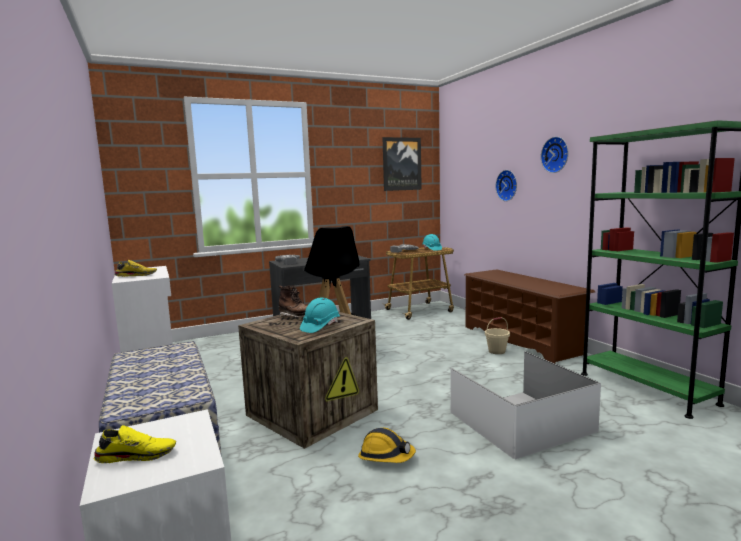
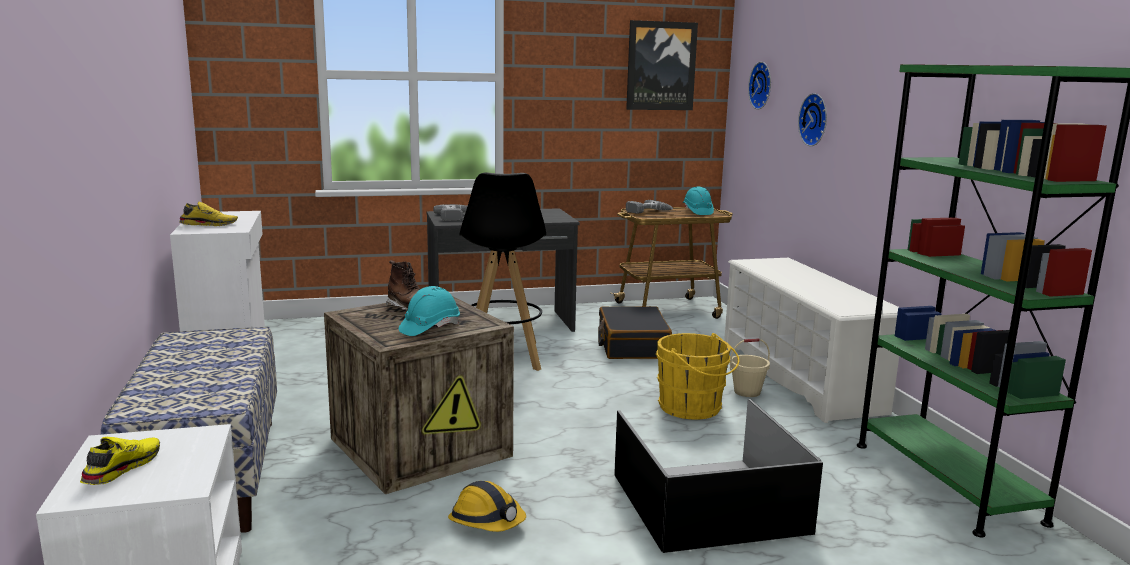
camera: 10 degrees right, 5 degrees up
yellow shoe [94,425,176,463] -> yellow shoe turned 75 degrees counterclockwise [80,437,160,485]
white storage box [450,351,601,460] -> black storage box [614,399,823,553]
brown shoe rack [464,269,595,363] -> white shoe rack [724,258,900,423]
wall clock [541,137,568,173] -> wall clock moved to [748,62,771,109]
none -> black suitcase [598,306,672,359]
none -> yellow bucket [656,333,740,420]

